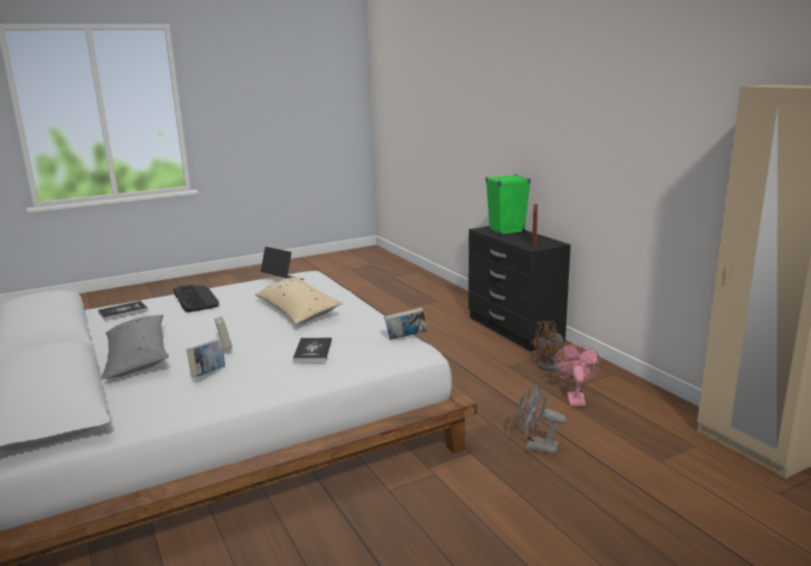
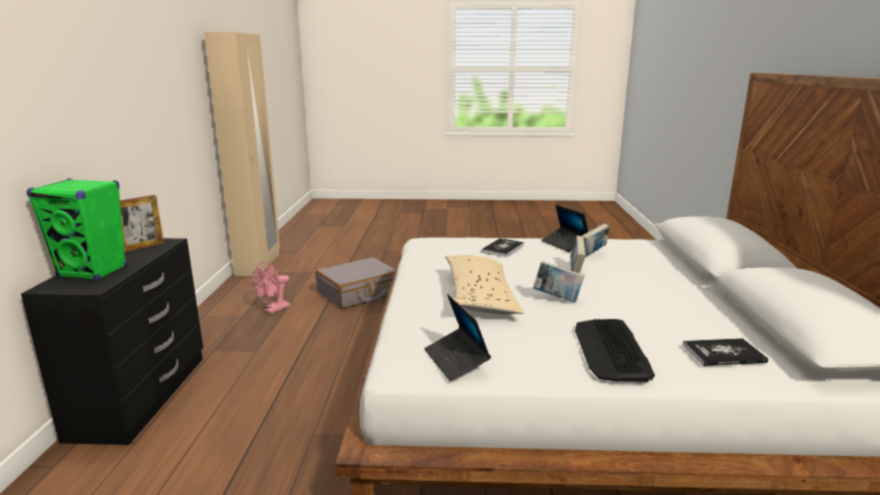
camera: 150 degrees left, 0 degrees up
grey pillow [102,315,169,379] -> none
book [384,307,428,340] -> book moved to [533,261,585,303]
grey fan [517,384,567,454] -> grey suitcase [315,257,396,309]
brown fan [530,321,595,372] -> none
none -> laptop [541,205,588,252]

